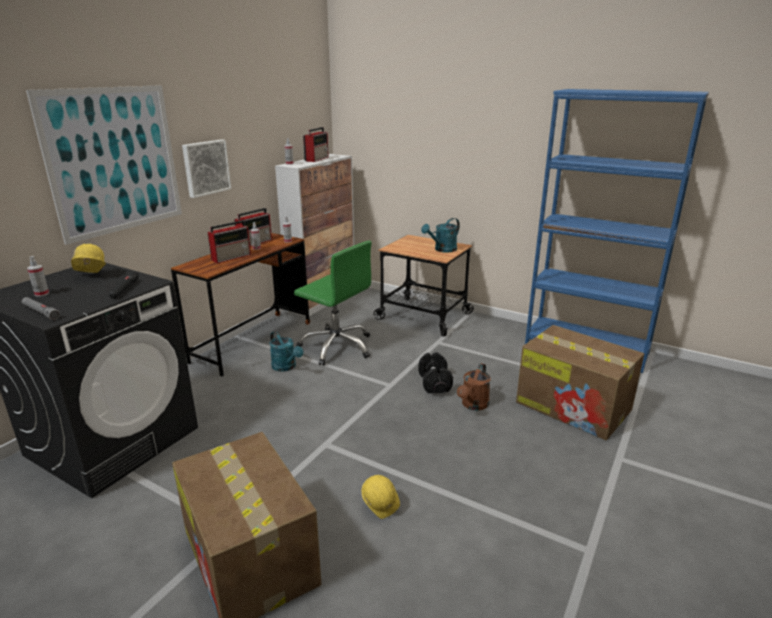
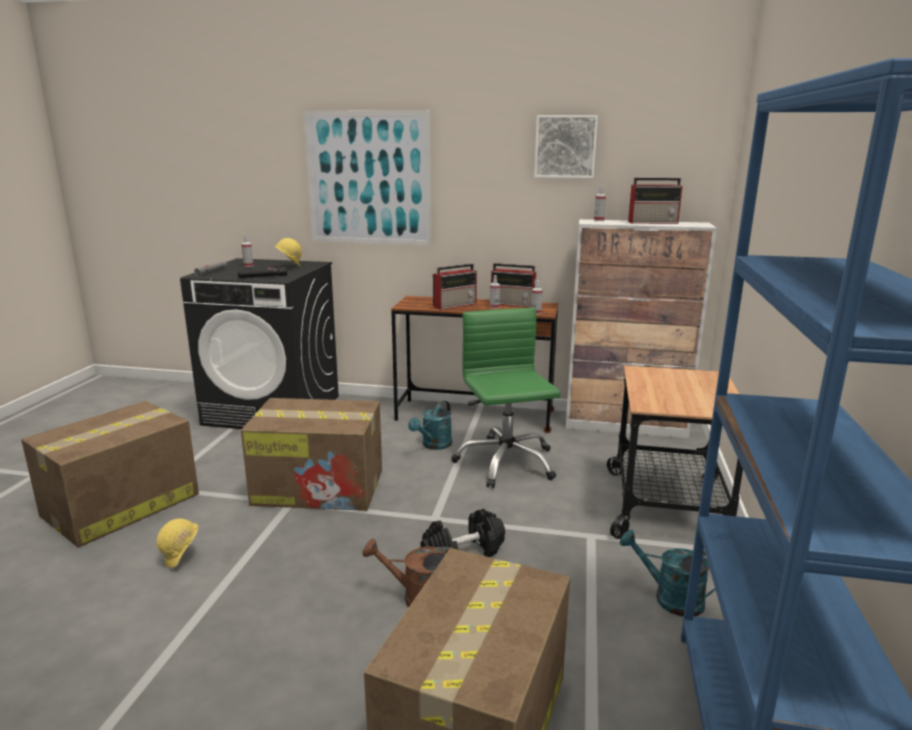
camera: 70 degrees right, 5 degrees down
picture [182,139,231,198] -> picture moved to [534,115,598,178]
radio [208,220,251,263] -> radio turned 60 degrees counterclockwise [433,264,477,310]
green office chair [294,241,372,366] -> green office chair turned 150 degrees clockwise [451,308,561,488]
turquoise watering can [421,218,460,253] -> turquoise watering can moved to [620,530,715,617]
none -> cardboard box [241,398,382,511]

